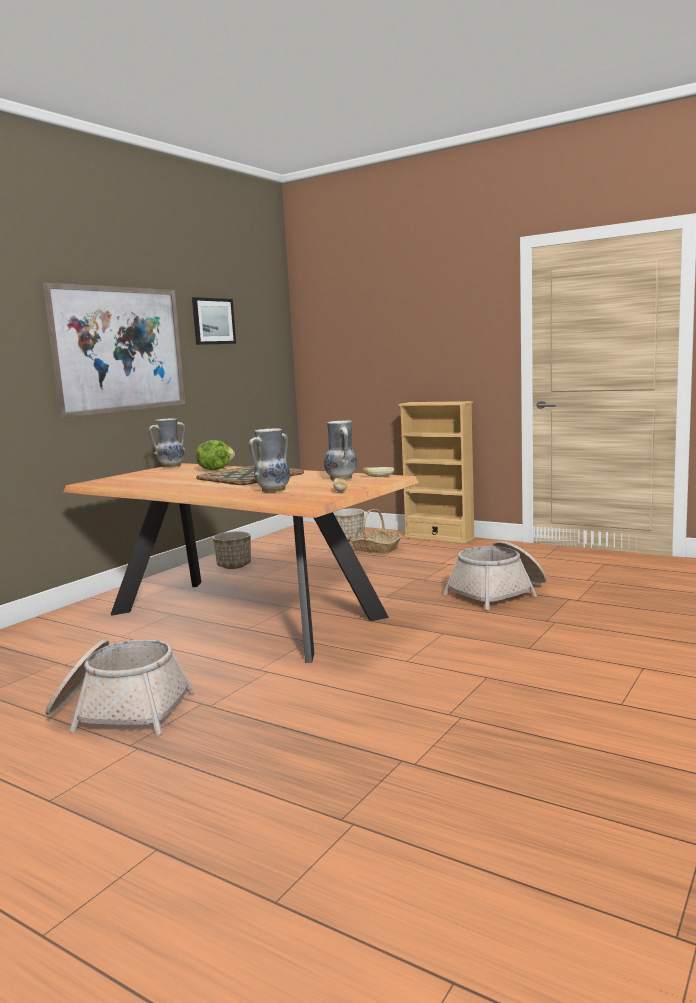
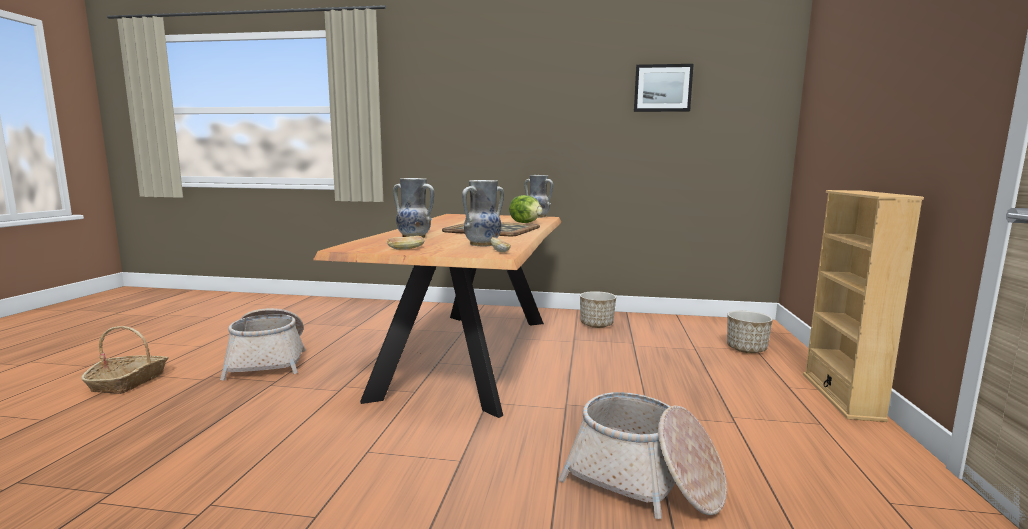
camera: 65 degrees right, 0 degrees up
picture [43,283,185,418] -> none
basket [350,509,401,554] -> basket moved to [81,326,169,394]

